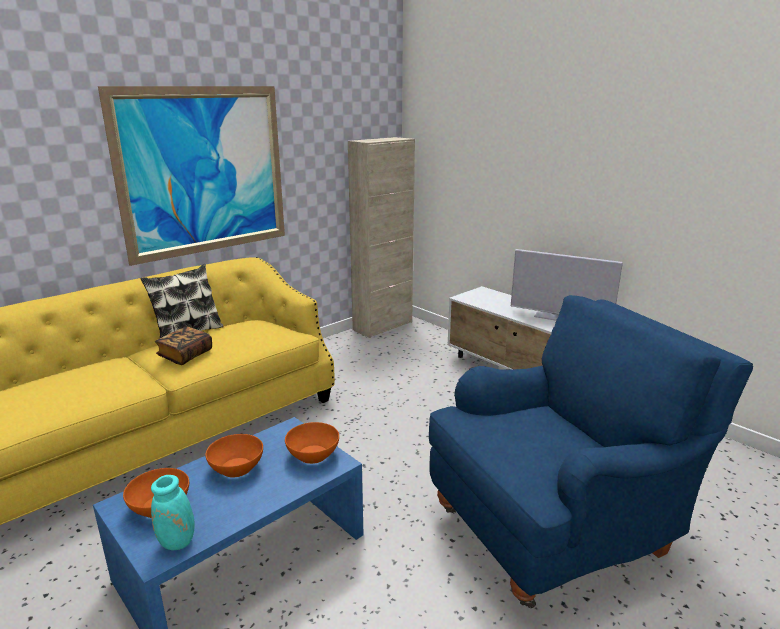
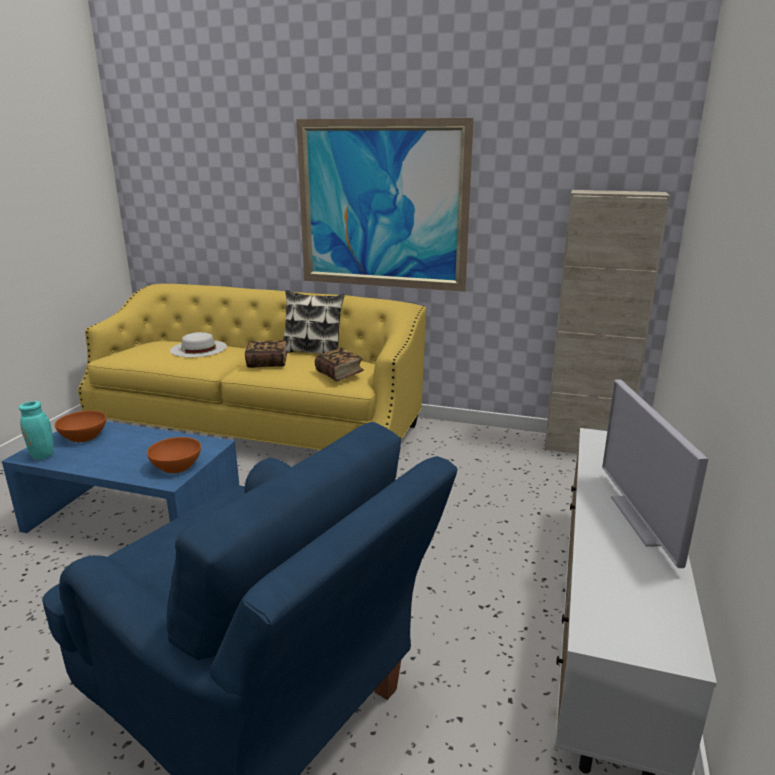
camera: 60 degrees right, 0 degrees up
orange bowl [205,434,263,478] -> none
none -> white hat [170,332,227,357]
none -> book [315,348,364,382]

